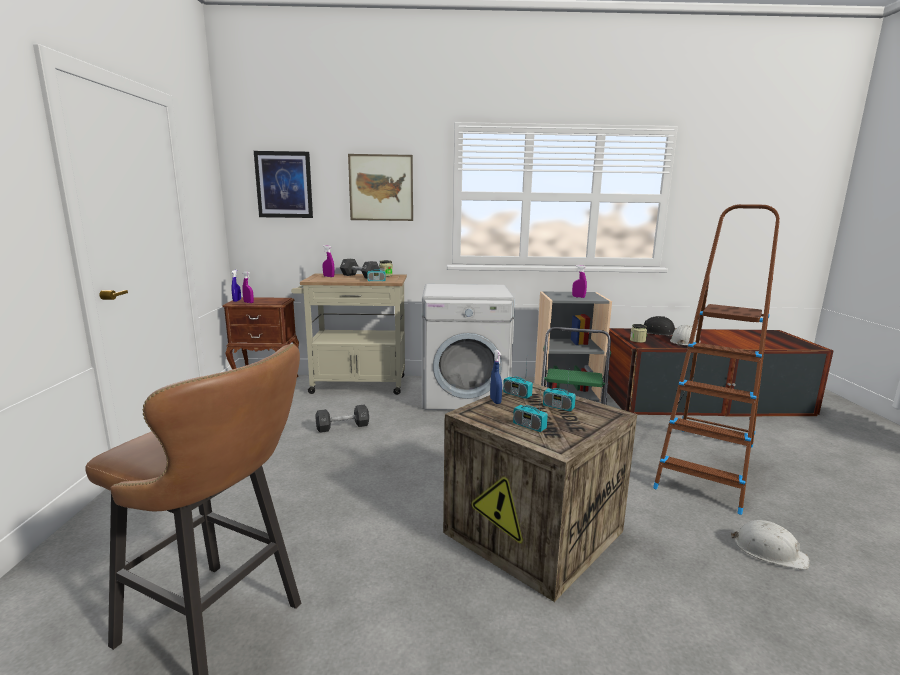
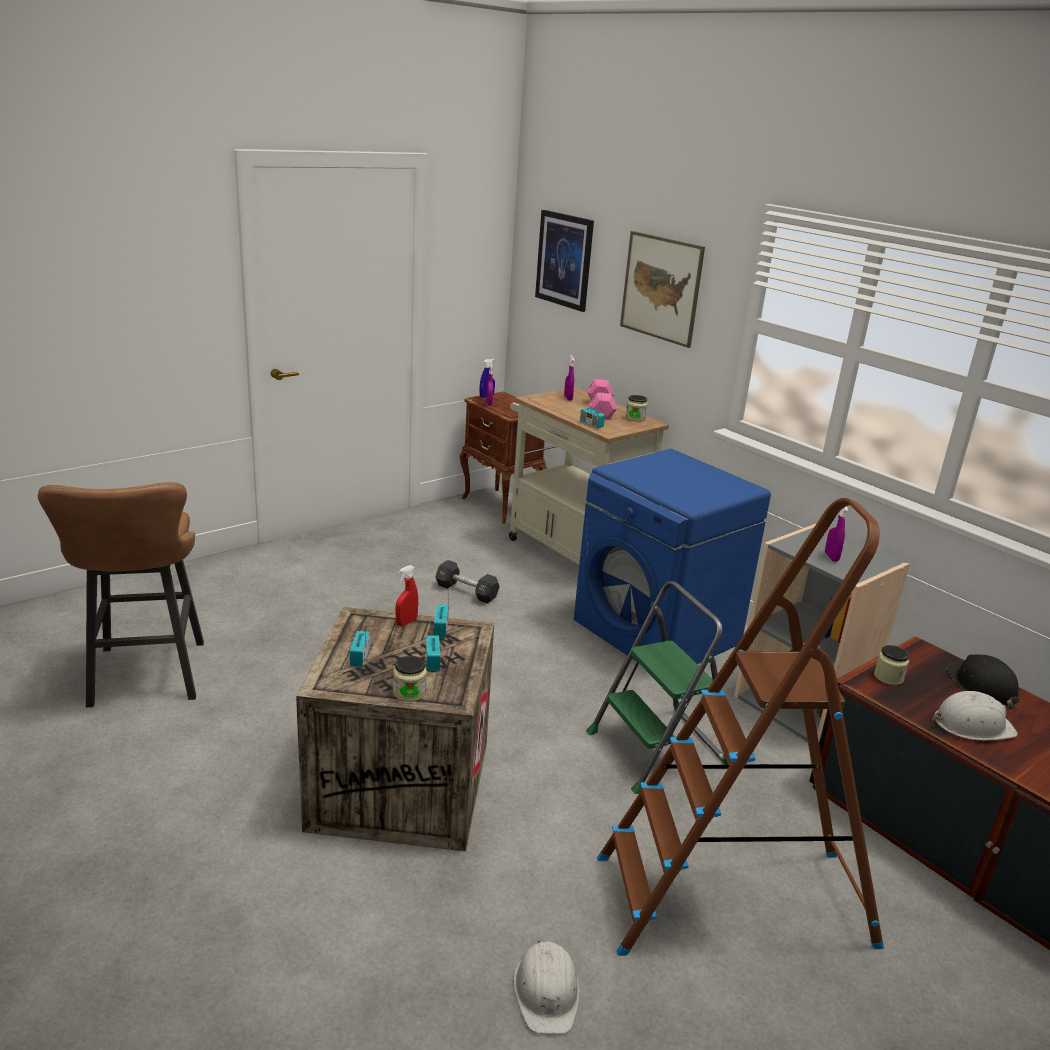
camera: 50 degrees right, 10 degrees up
black dumbbell [340,259,380,279] -> pink dumbbell [587,379,617,420]
white washing machine [422,284,515,410] -> blue washing machine [574,449,771,664]
blue spray bottle [490,350,502,404] -> red spray bottle [395,565,418,626]
none -> jar [393,656,427,702]

